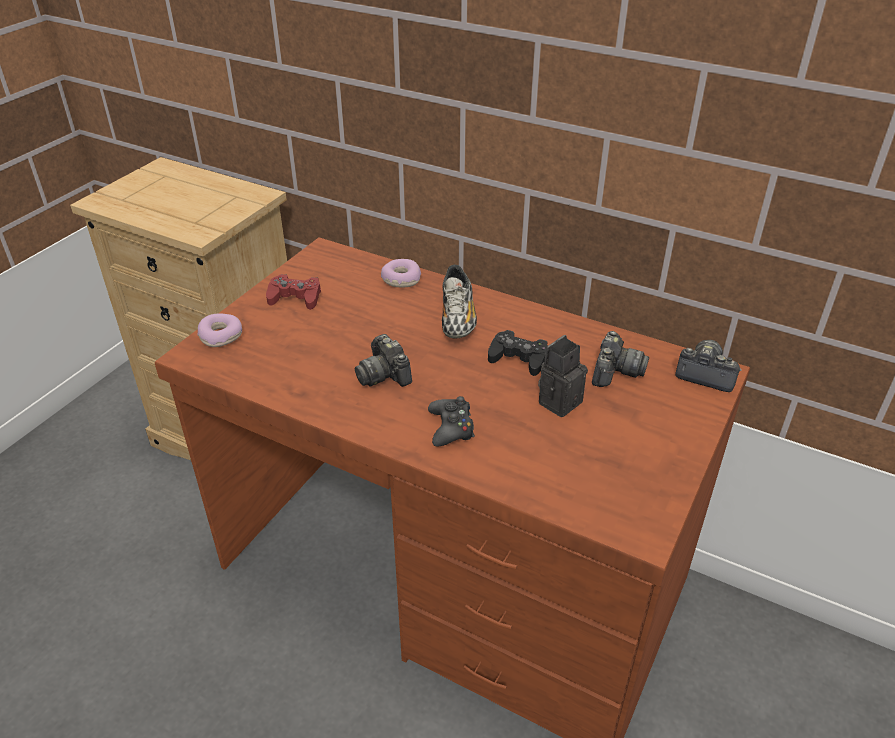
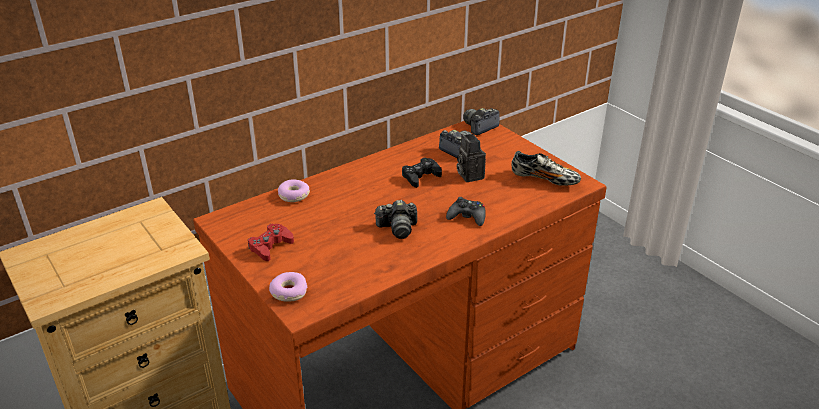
camera: 65 degrees left, 5 degrees down
shoe [442,265,477,338] -> shoe moved to [511,151,581,186]

